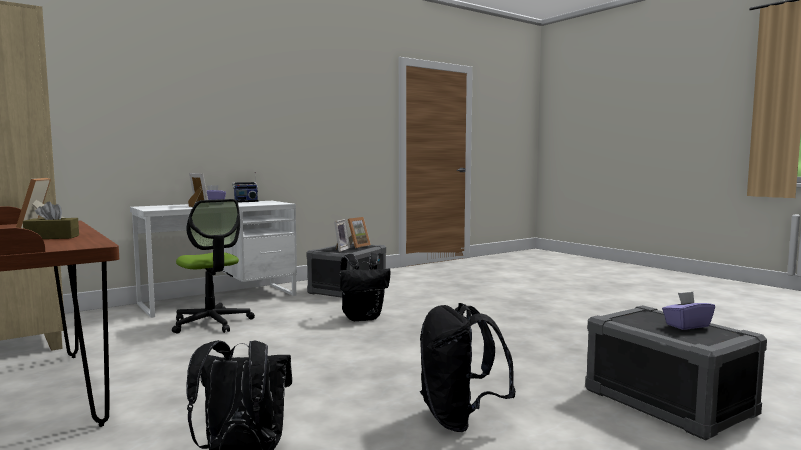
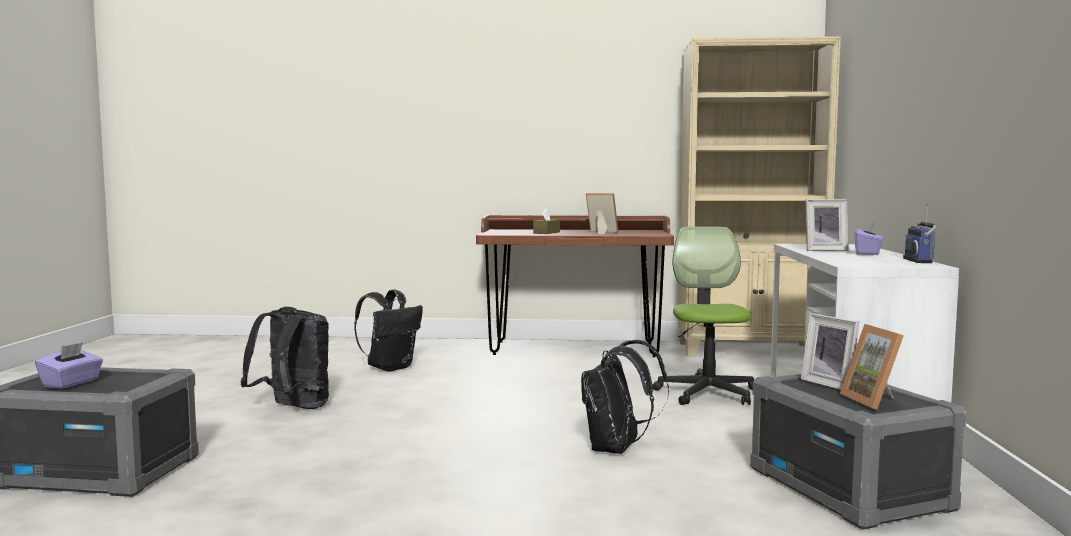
camera: 130 degrees right, 0 degrees up
office chair [172,199,255,333] -> office chair turned 90 degrees clockwise [653,227,754,405]

